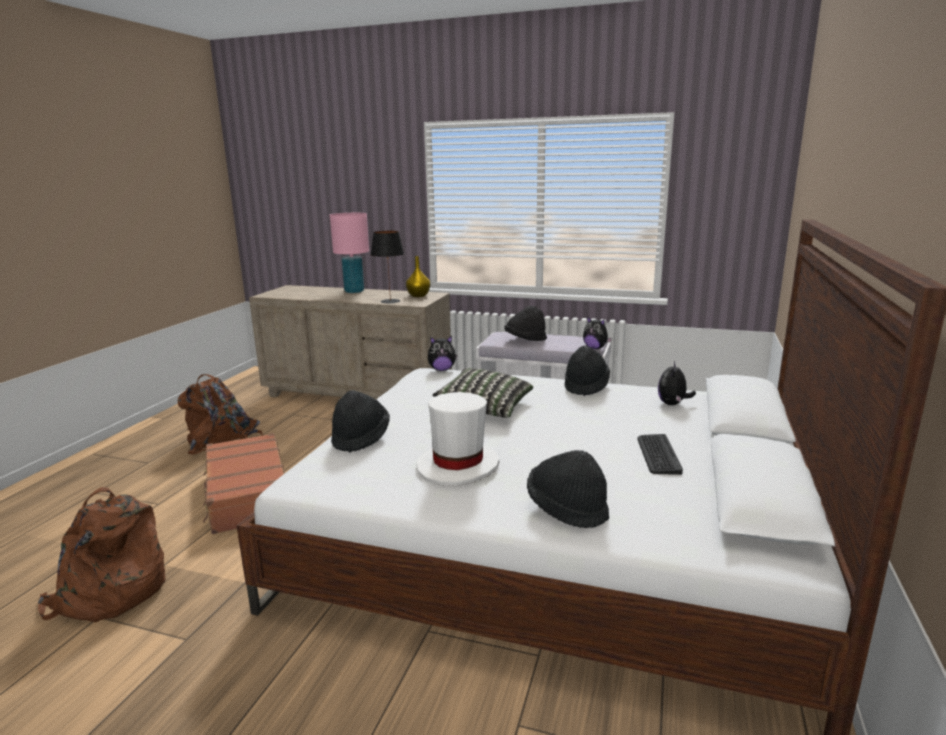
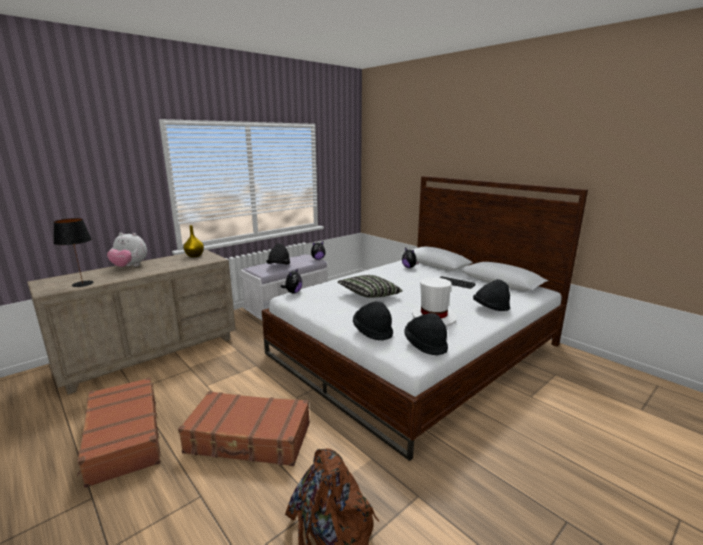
camera: 60 degrees left, 0 degrees up
brown backpack [178,374,263,454] -> brown suitcase [77,377,161,488]
pink table lamp [330,213,369,293] -> plush toy [107,232,147,267]
black table lamp [371,230,404,303] -> black table lamp moved to [54,218,94,287]
black hat [565,346,610,396] -> black hat moved to [404,313,448,355]

